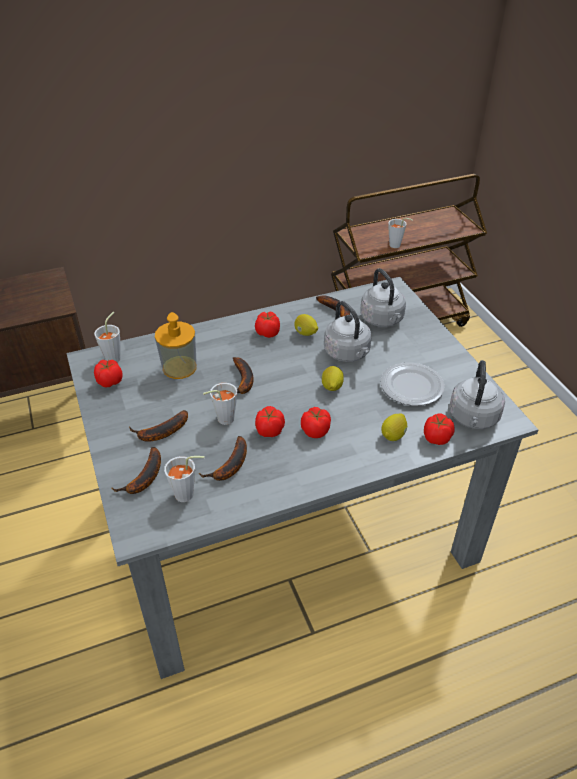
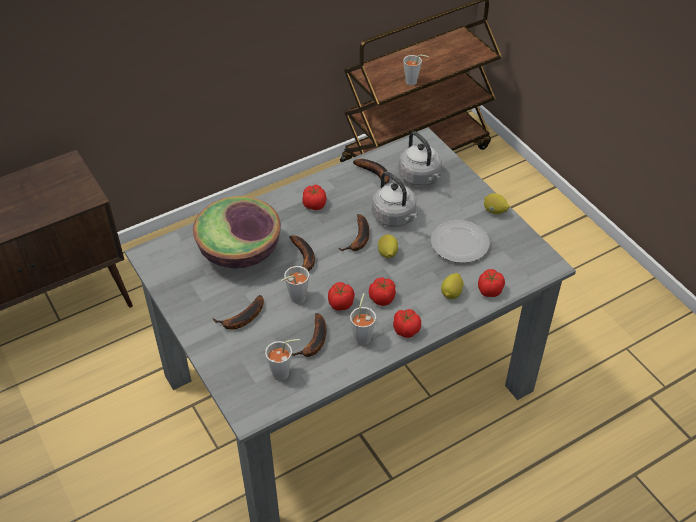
camera: 10 degrees left, 5 degrees up
grey cup [94,312,121,362] -> grey cup moved to [350,293,376,346]
tomato [94,360,123,387] -> tomato moved to [393,309,421,338]
banana [111,447,161,494] -> banana moved to [338,214,370,251]
soap dispenser [155,312,197,379] -> bowl [193,196,281,269]
lemon [294,314,318,336] -> lemon moved to [484,193,509,214]
grey kettle [449,360,505,429] -> none

